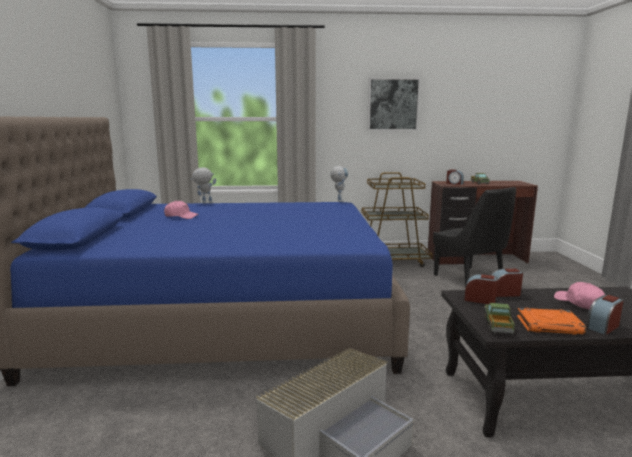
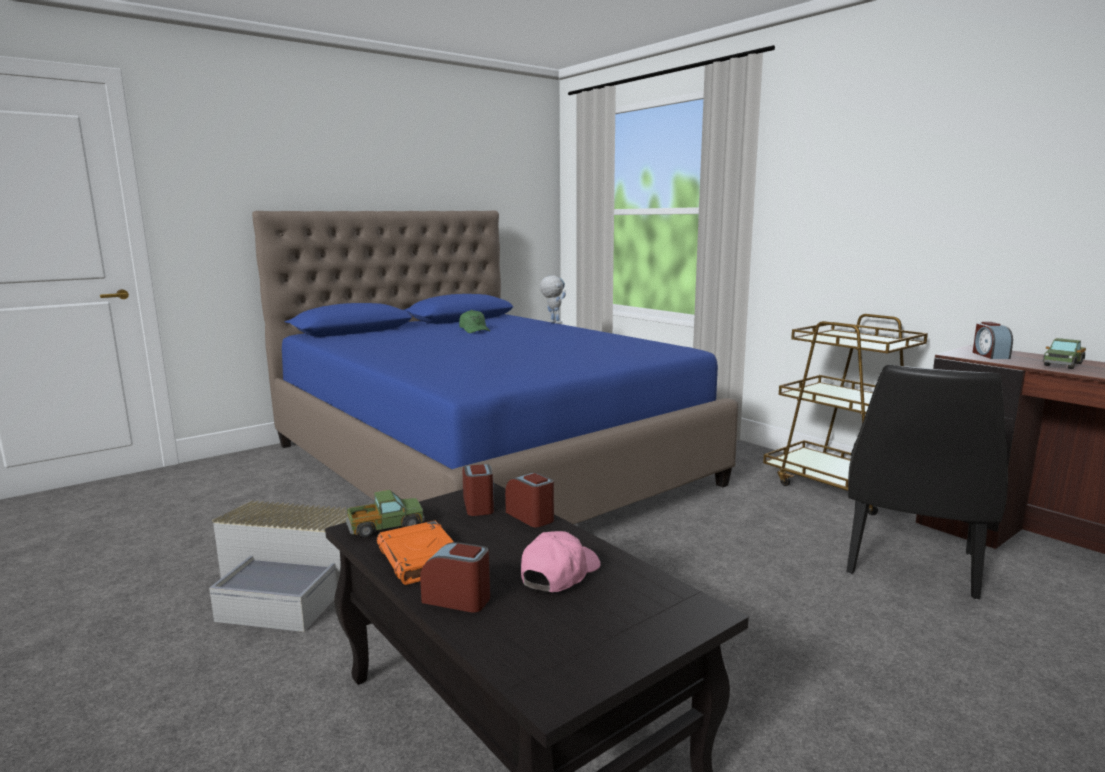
camera: 55 degrees right, 0 degrees up
pink cap [164,200,199,219] -> green cap [459,310,490,333]
toy robot [330,166,348,202] -> none
picture [367,77,421,131] -> none

